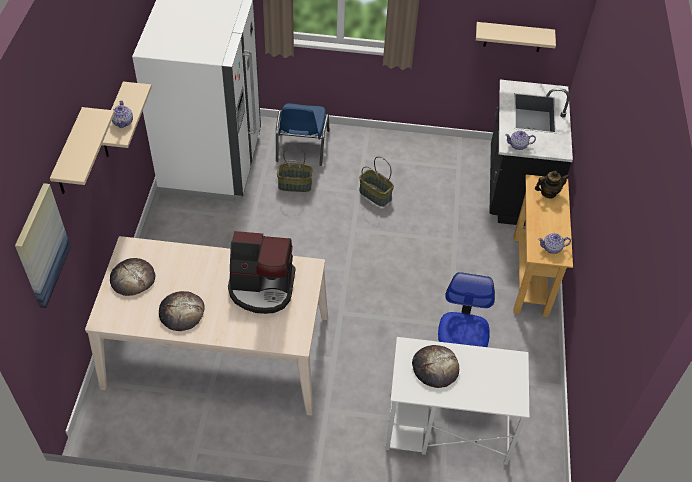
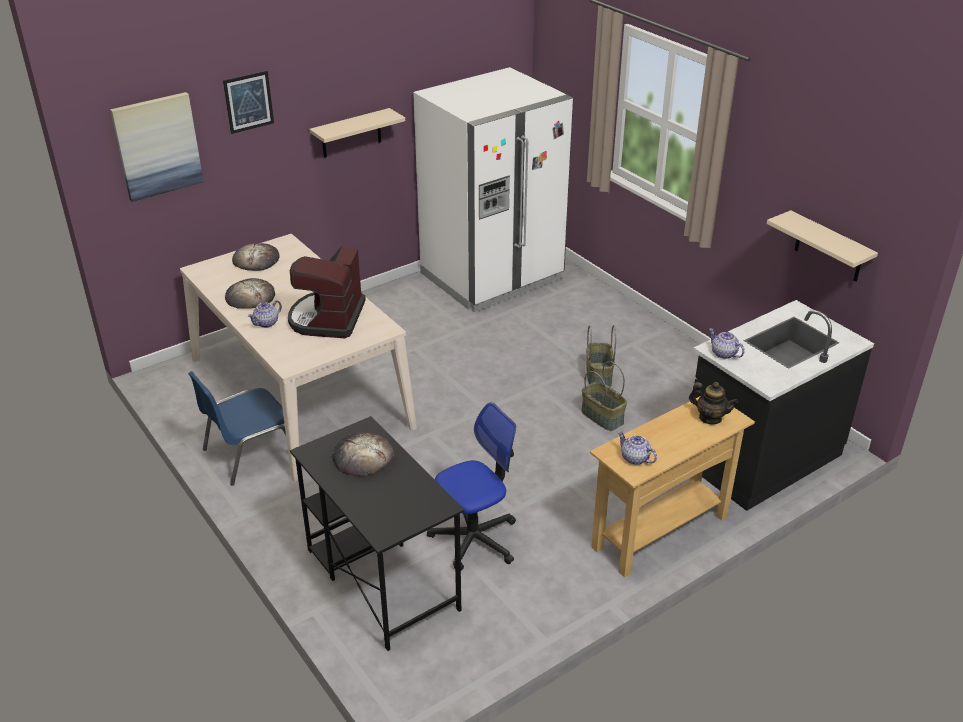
camera: 50 degrees right, 15 degrees down
beige shelf [50,107,115,194] -> picture [223,71,274,134]
teapot [112,100,133,128] -> teapot moved to [248,300,282,328]
coffee machine [228,231,295,314] -> coffee machine turned 45 degrees clockwise [288,246,366,338]
blue chair [276,103,329,166] -> blue chair moved to [188,371,286,485]
basket [277,147,313,192] -> basket moved to [581,361,627,431]
white desk [385,337,529,465] -> black desk [290,416,464,651]

